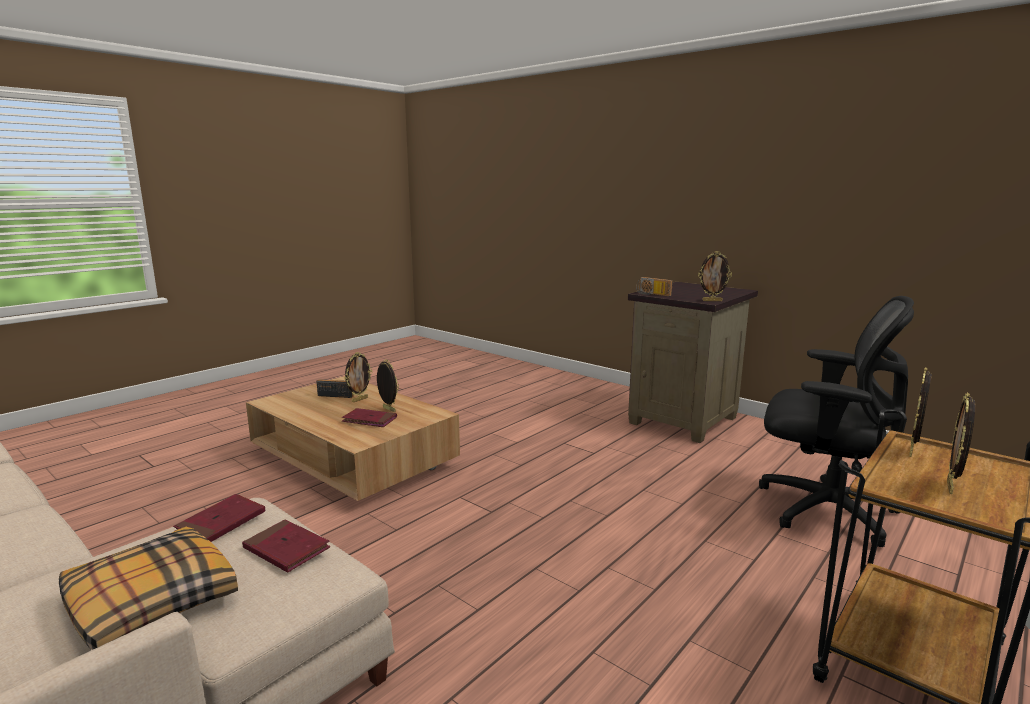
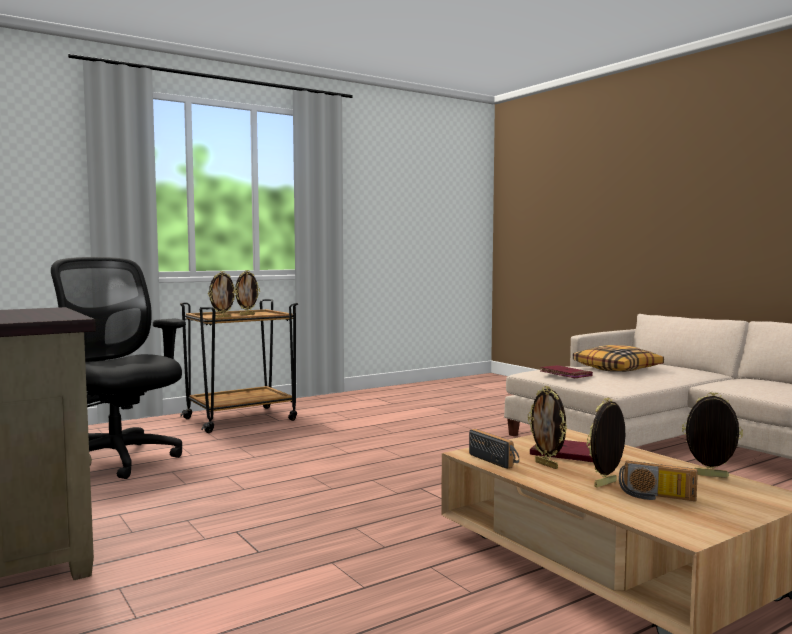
camera: 165 degrees left, 10 degrees down
red book [173,494,265,542] -> none
radio [636,277,673,296] -> radio moved to [469,429,519,469]
picture frame [698,251,732,301] -> picture frame moved to [682,392,743,478]

